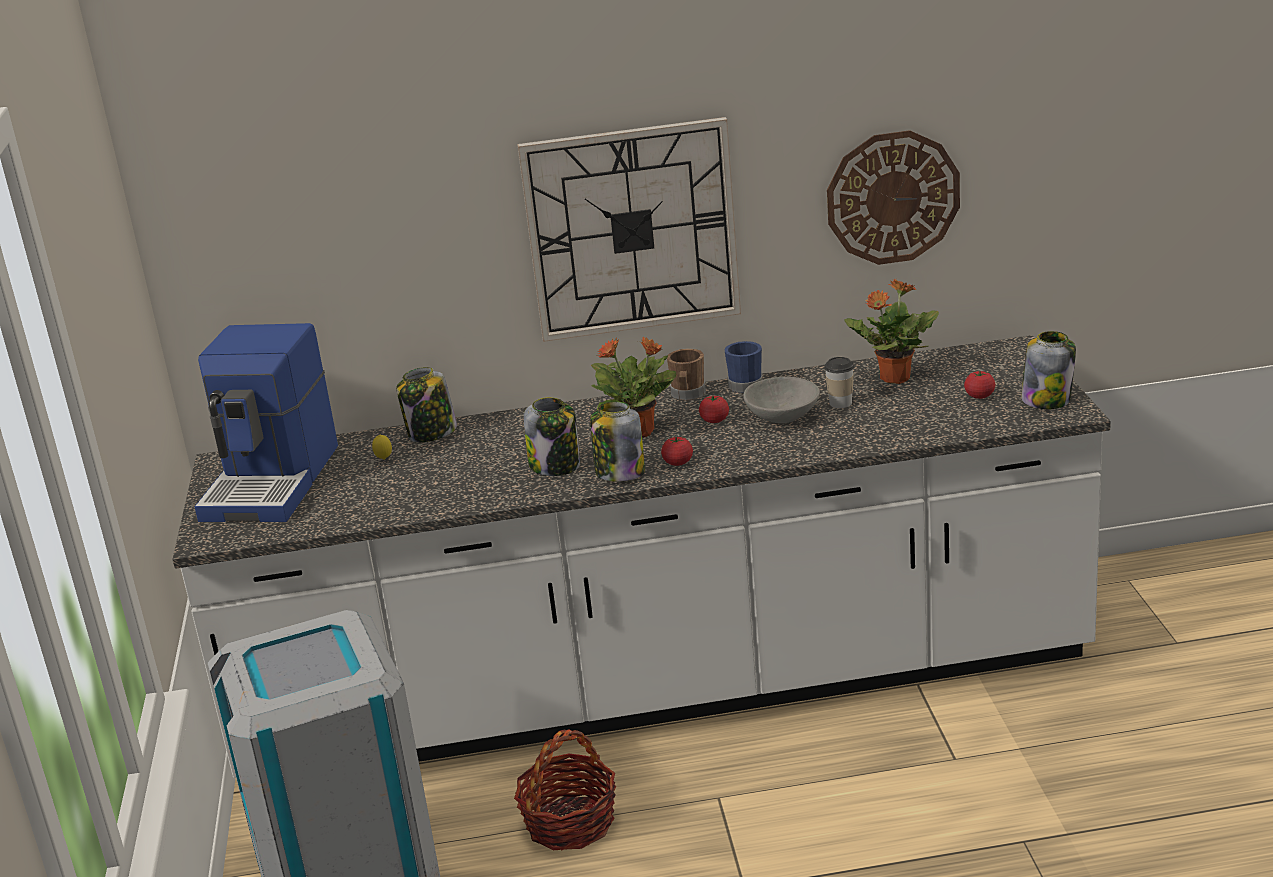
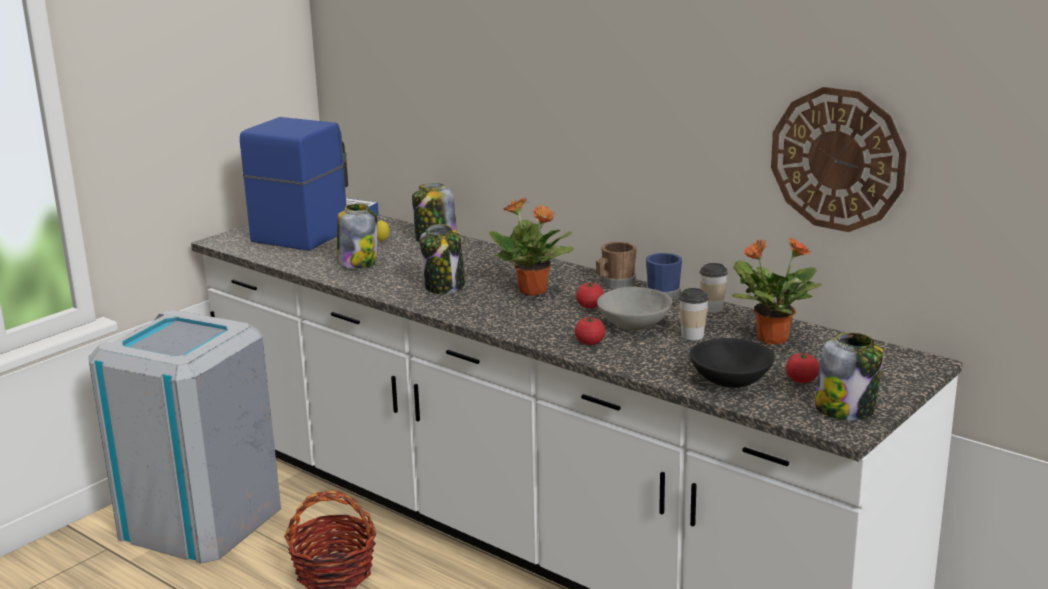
camera: 45 degrees right, 5 degrees down
coffee machine [195,323,338,522] -> coffee machine turned 150 degrees clockwise [240,117,379,251]
wall clock [517,117,741,342] -> none
jar [590,402,645,482] -> jar moved to [337,204,377,268]
tomato [661,436,693,466] -> tomato moved to [575,317,606,345]
none -> black bowl [690,338,775,388]
none -> cup [699,263,728,313]

